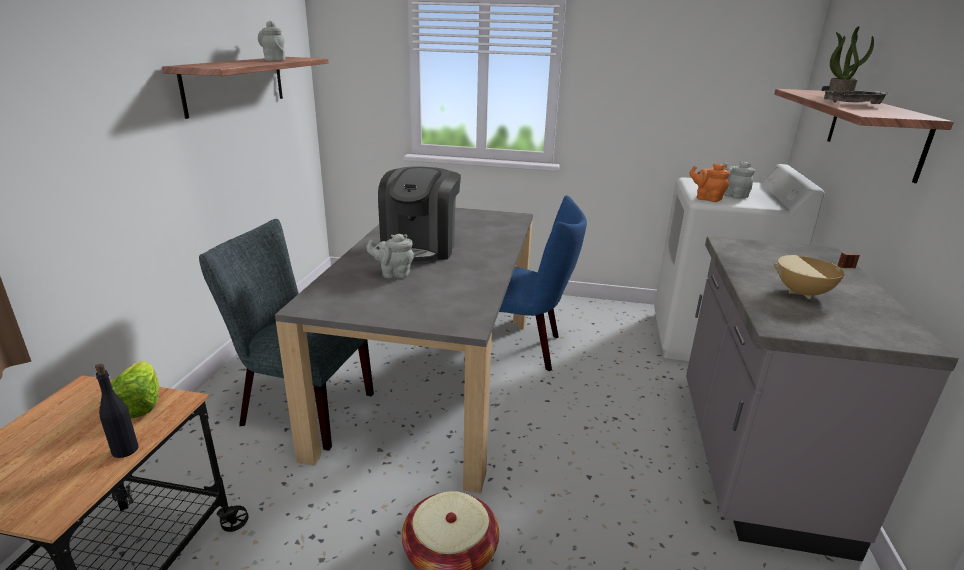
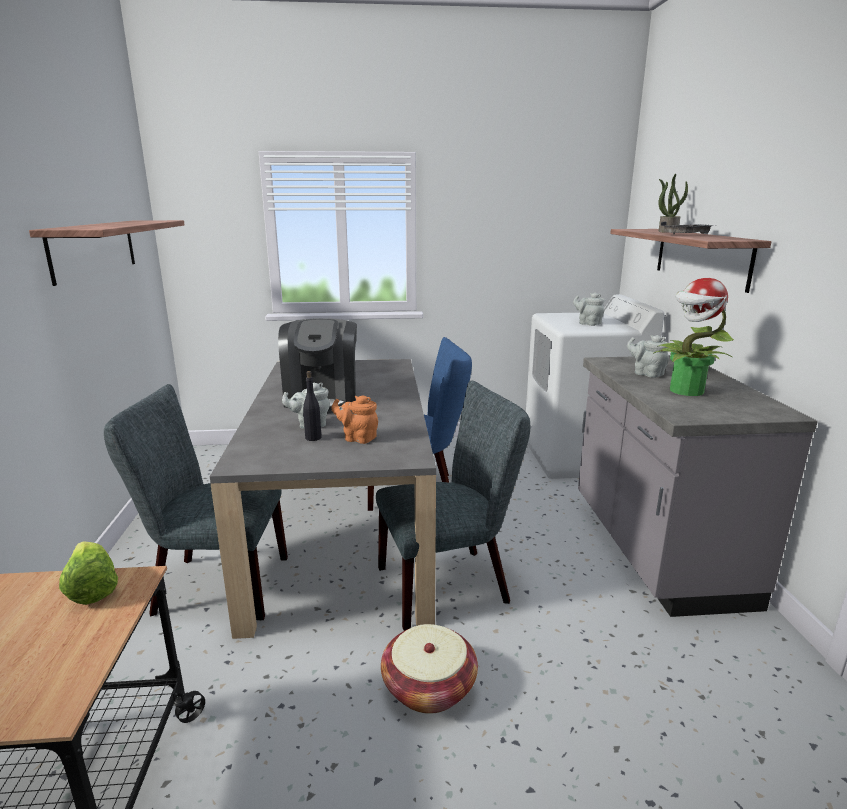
camera: 15 degrees left, 5 degrees down
black bottle [95,363,139,458] -> black bottle moved to [303,371,322,441]
grey teapot [258,21,285,61] -> grey teapot moved to [627,335,669,378]
orange teapot [689,164,730,202] -> orange teapot moved to [331,395,378,444]
beige cooking pot [773,252,860,299] -> potted plant [654,278,734,396]
none -> grey chair [376,380,530,631]

